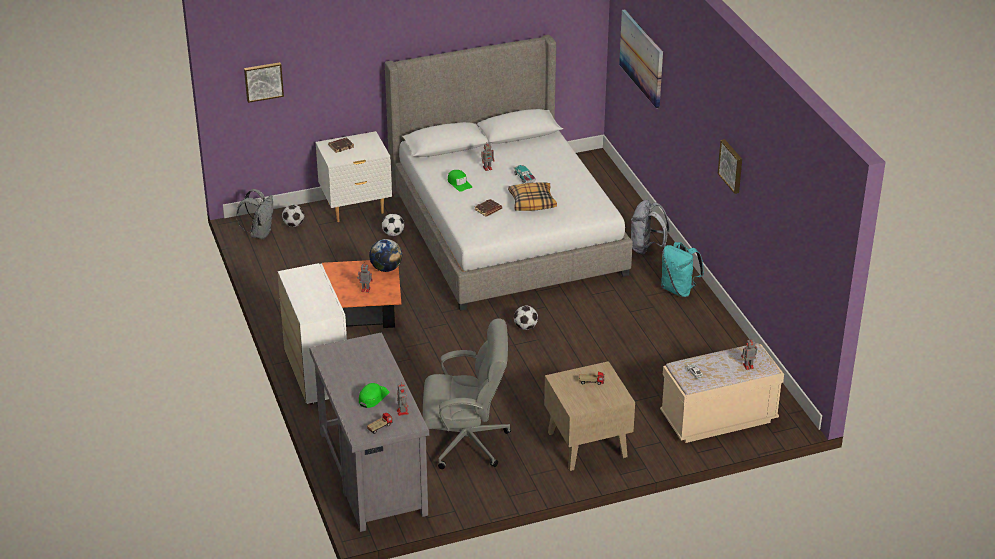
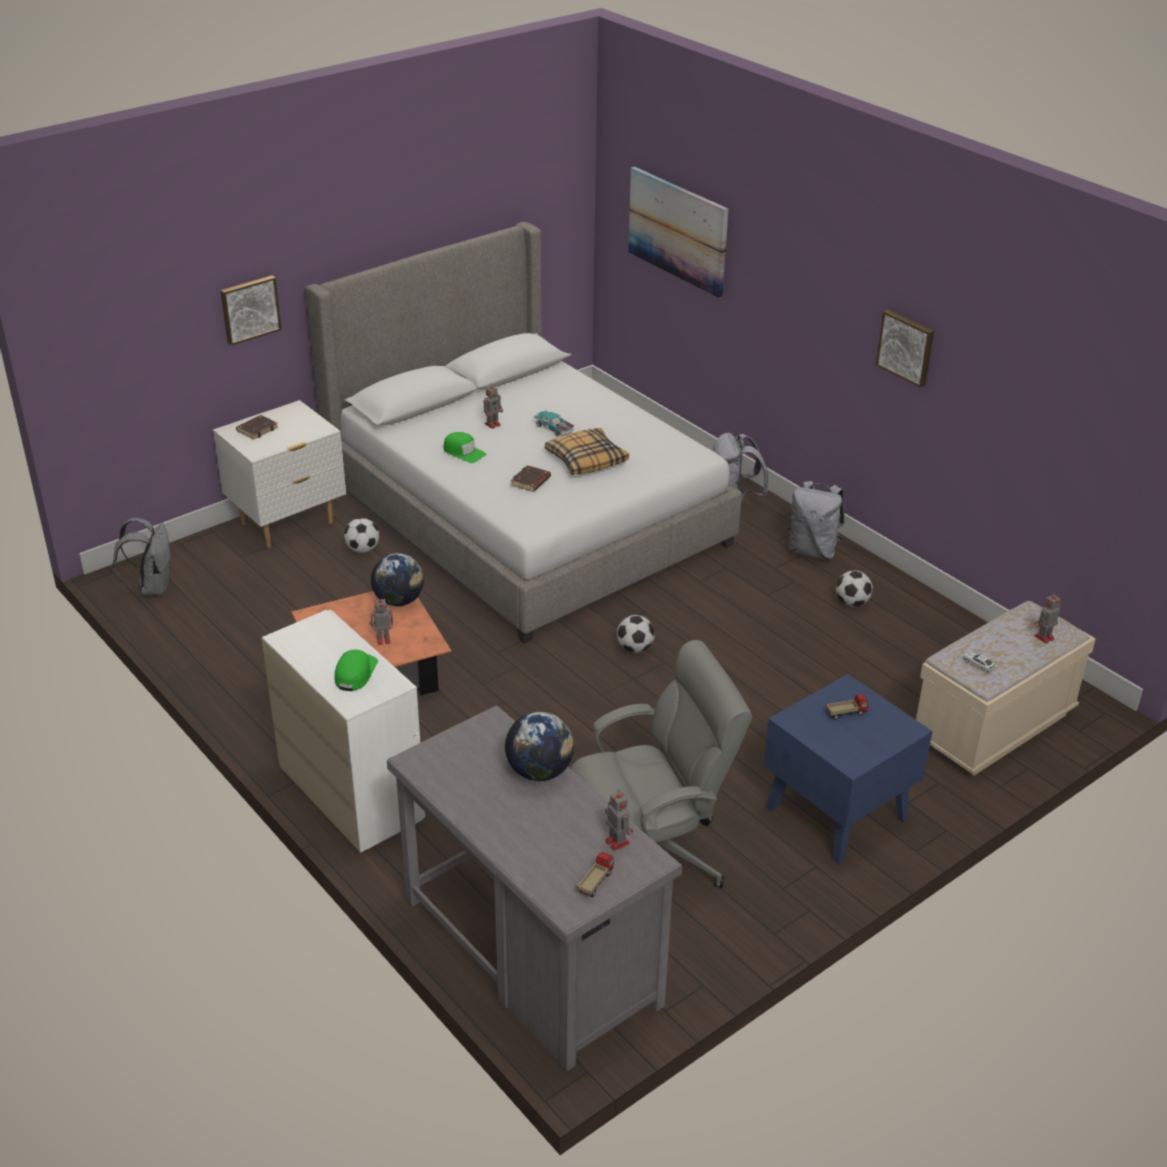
camera: 20 degrees left, 0 degrees up
picture [244,62,284,103] -> picture moved to [220,275,282,346]
football [282,205,304,227] -> football moved to [836,570,873,607]
green cap [359,383,389,408] -> green cap moved to [335,649,378,691]
beige nightstand [544,361,635,471] -> blue nightstand [764,674,933,865]
turquoise backpack [661,242,704,297] -> grey backpack [788,481,845,560]
none -> globe [505,712,574,781]

